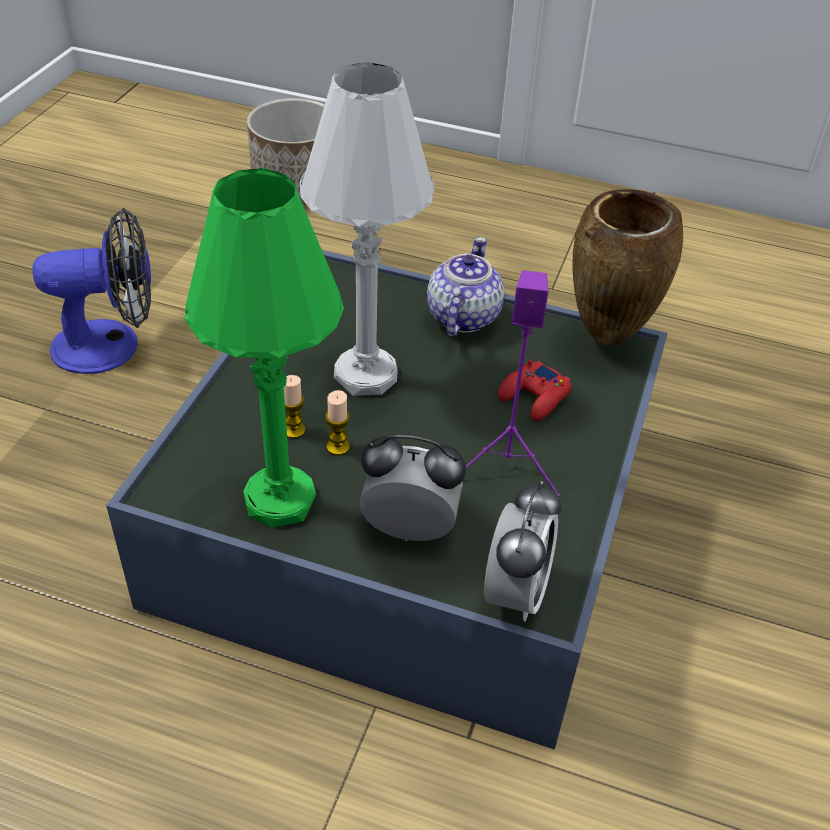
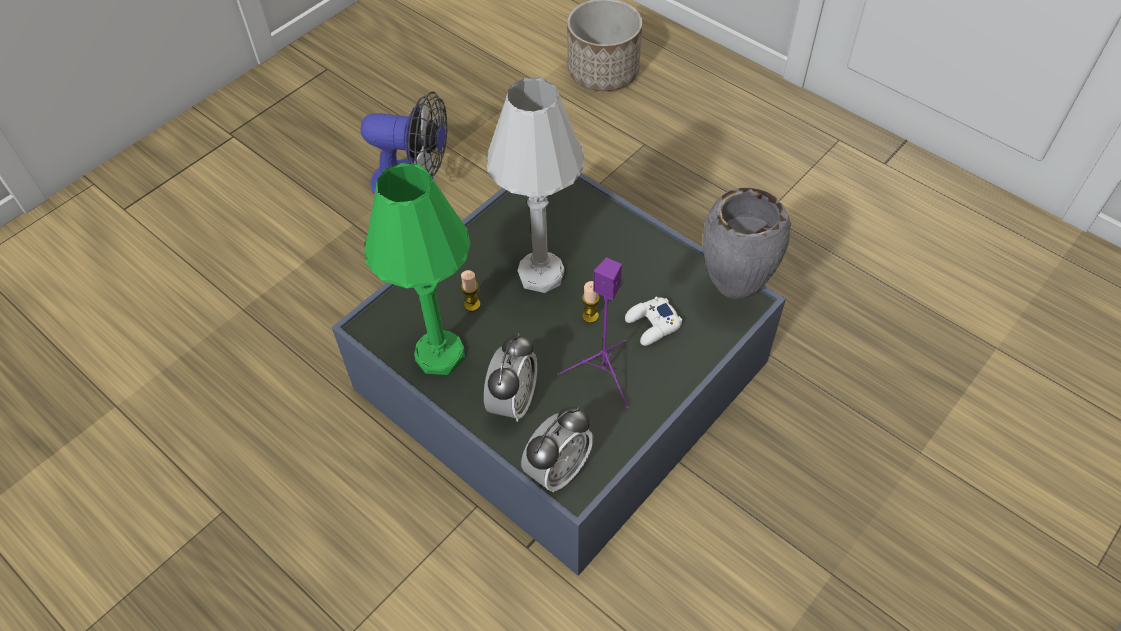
camera: 25 degrees right, 10 degrees up
candle [325,390,350,456] -> candle moved to [582,281,599,323]
alarm clock [359,435,466,541] -> alarm clock turned 75 degrees clockwise [484,333,537,422]
teapot [427,237,504,337] -> none
red game controller [498,359,572,421] -> white game controller [625,296,682,346]
brown vase [572,189,683,347] -> grey vase [703,187,791,299]

